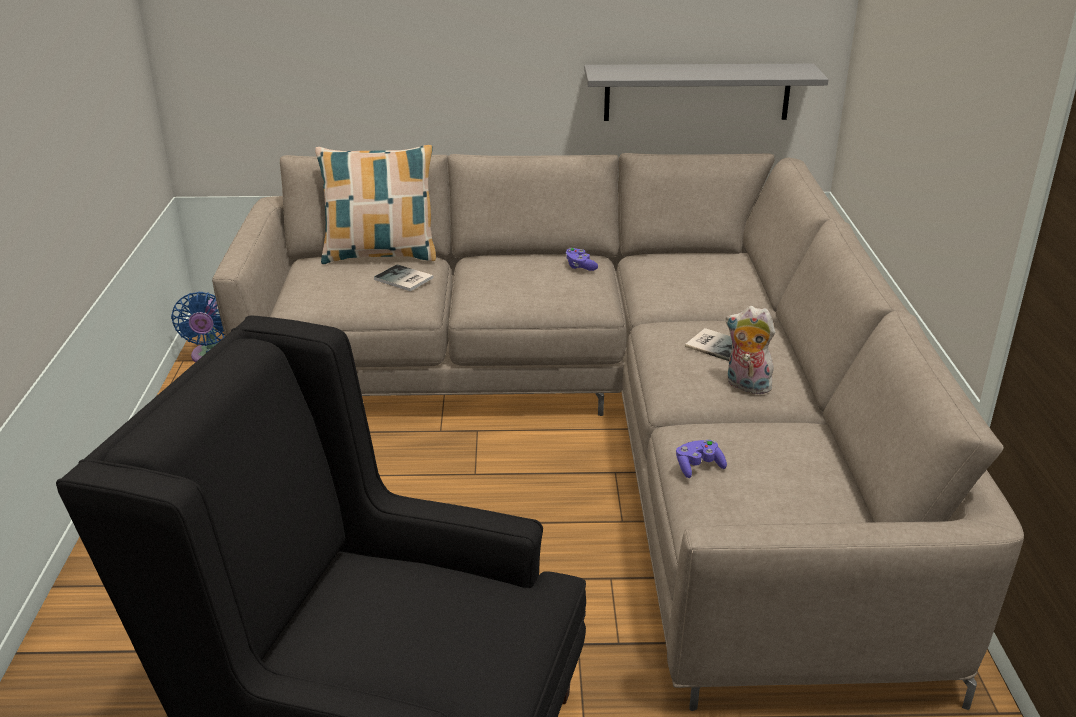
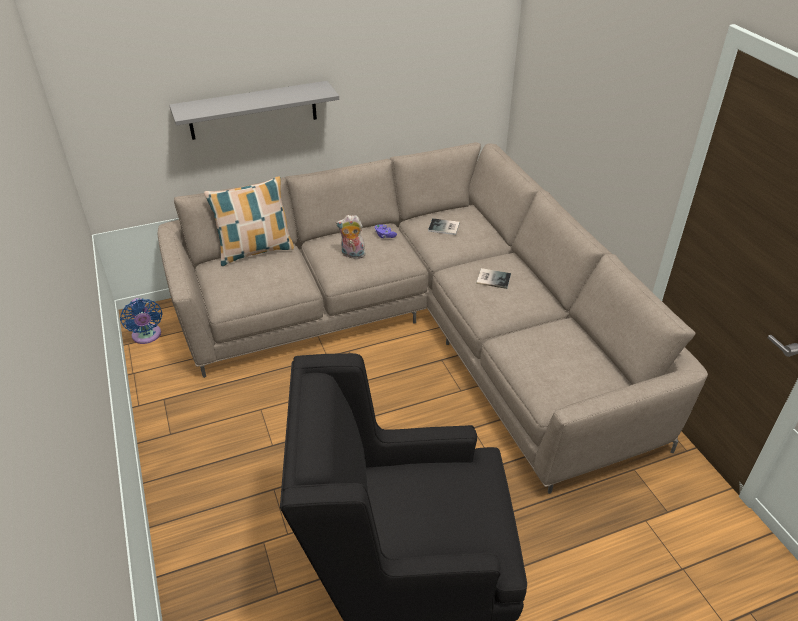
camera: 20 degrees left, 10 degrees up
book [374,264,434,291] -> book moved to [428,218,460,235]
grey shelf [584,64,829,121] -> grey shelf moved to [169,81,339,140]
purple game controller [676,440,727,478] -> none
plush toy [725,306,775,394] -> plush toy moved to [336,215,367,259]

